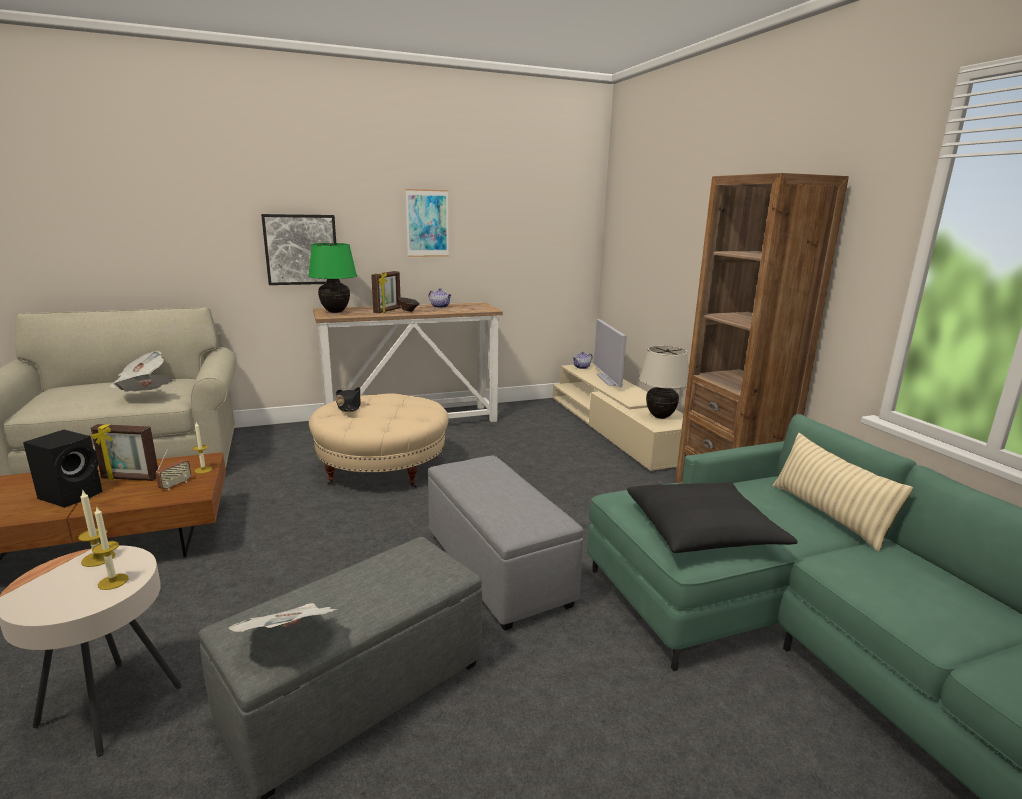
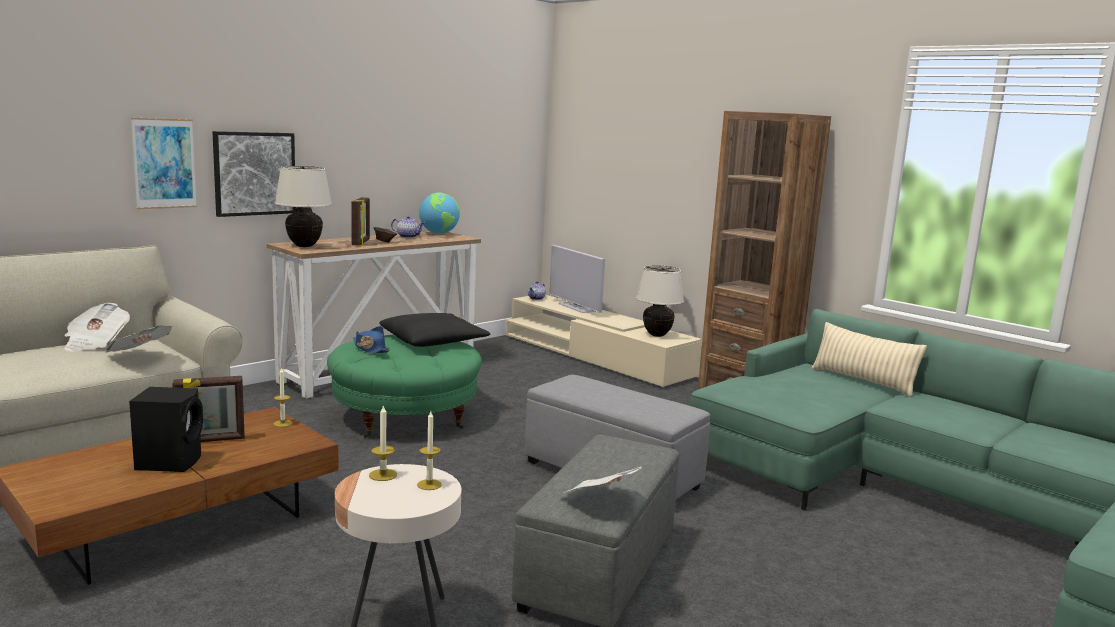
camera: 25 degrees left, 5 degrees down
radio [156,449,192,490] -> none
green table lamp [308,243,357,313] -> beige table lamp [275,166,332,247]
beige ottoman [309,393,448,488] -> green ottoman [327,335,482,438]
black hat [336,387,361,412] -> blue hat [353,326,390,354]
picture [406,189,449,257] -> picture moved to [131,118,197,209]
black pillow [627,482,798,553] -> black pillow moved to [379,313,490,347]
none -> globe [419,193,460,234]

